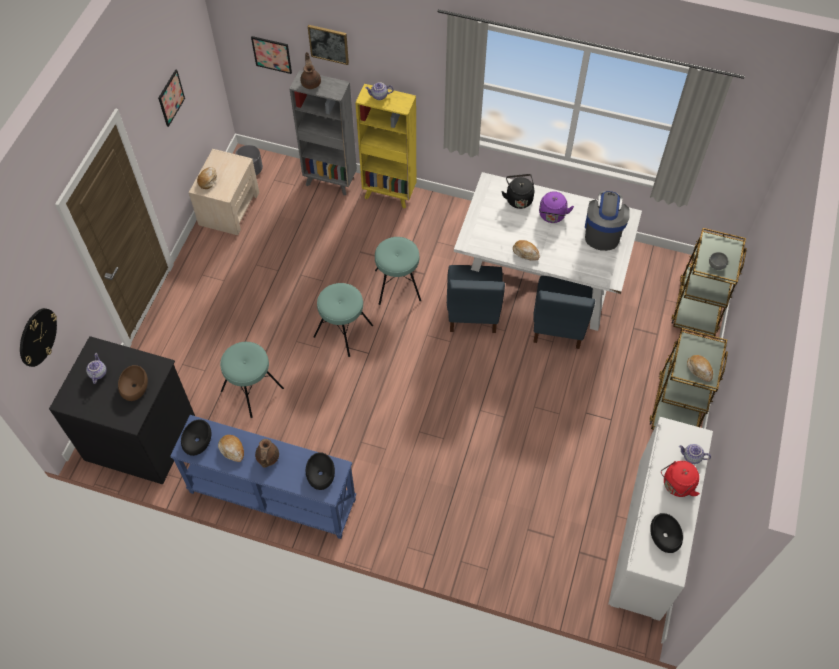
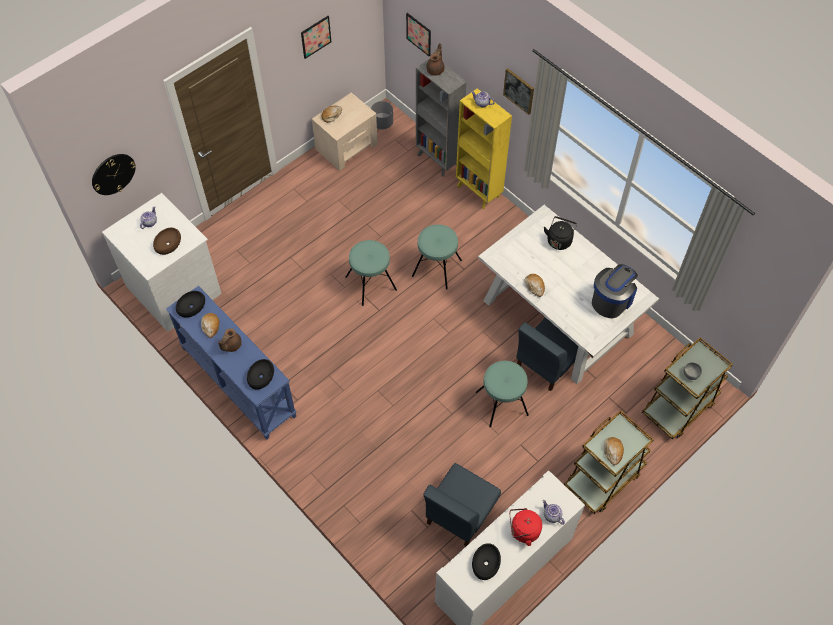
camera: 30 degrees right, 0 degrees up
black dresser [49,336,195,484] -> white dresser [102,193,222,332]
turquoise stool [220,342,284,418] -> turquoise stool moved to [476,361,529,427]
picture [308,25,349,65] -> picture moved to [503,68,534,115]
blue chair [447,265,505,333] -> blue chair moved to [423,463,501,546]
purple kettle [539,191,574,223] -> none

